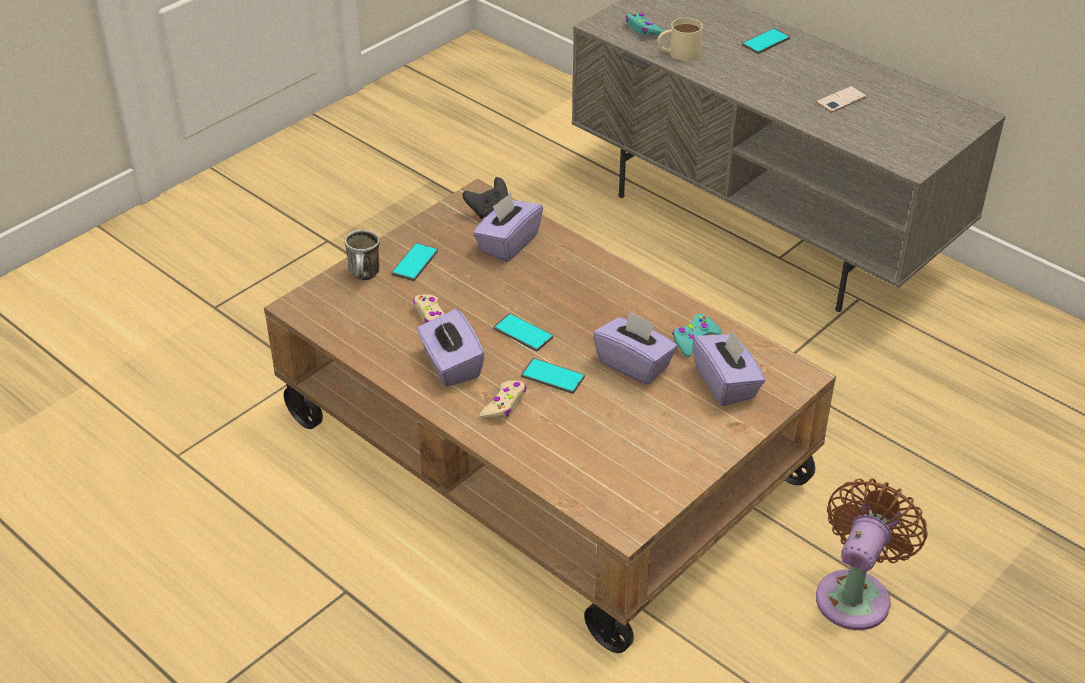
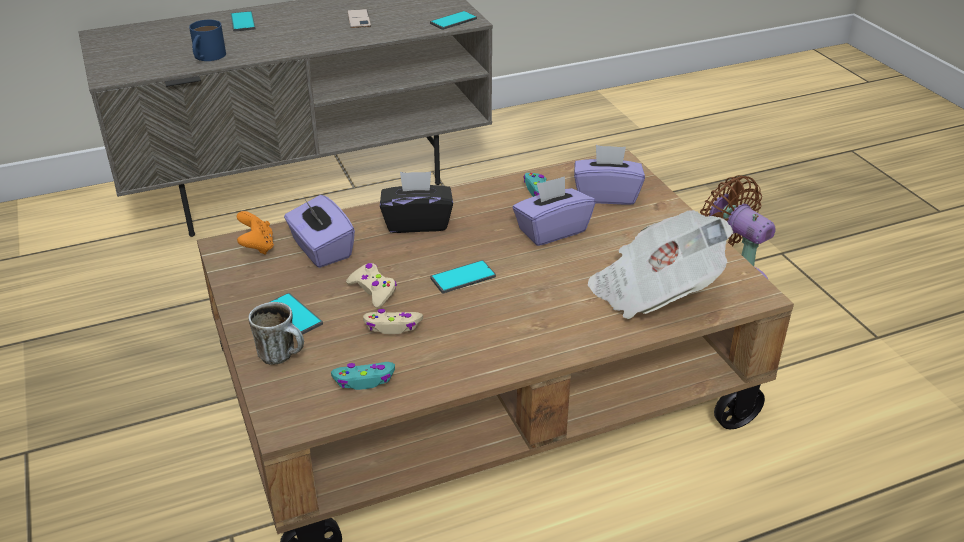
camera: 65 degrees left, 5 degrees down
purple tissue box [417,309,485,387] -> none
black game controller [462,177,508,219] -> orange game controller [237,211,274,255]
beige game controller [479,381,526,419] -> beige game controller moved to [346,263,397,308]
phone [521,358,585,394] -> phone moved to [430,11,477,30]
turquoise game controller [626,13,664,36] -> turquoise game controller moved to [331,362,395,390]
beige mug [657,18,703,61] -> blue mug [189,20,226,61]
none -> black tissue box [380,172,453,233]
none -> newspaper [587,210,733,319]

